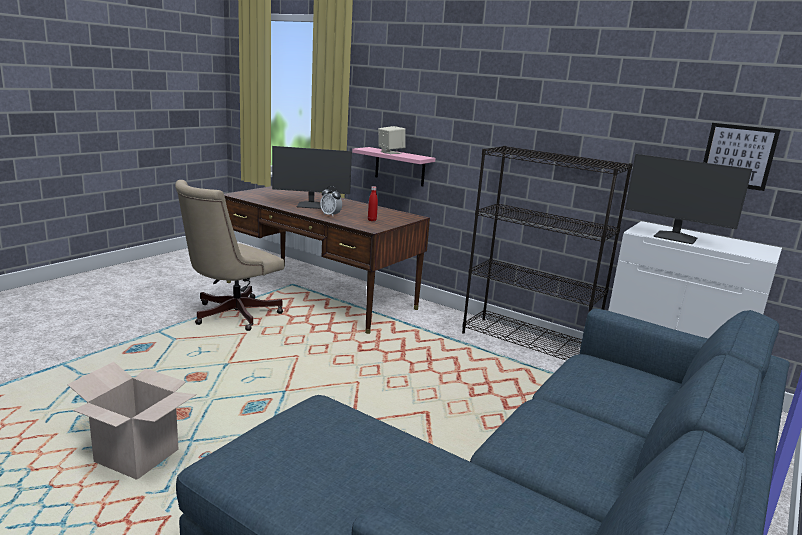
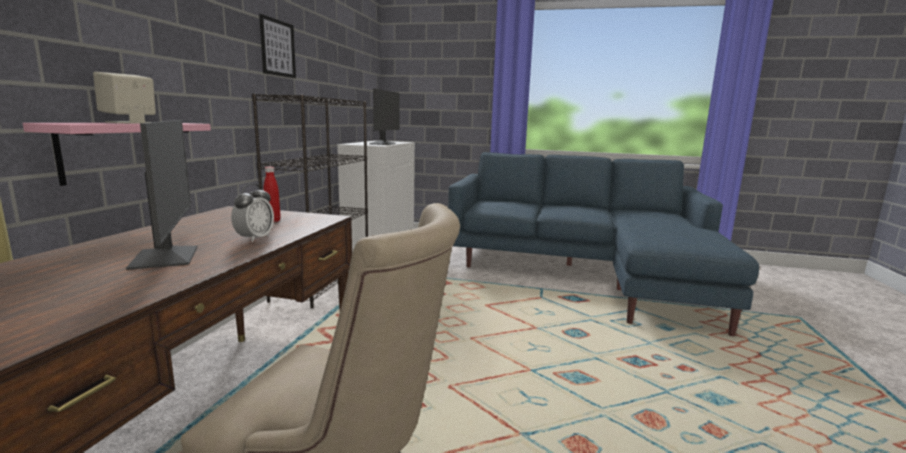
camera: 110 degrees left, 5 degrees down
cardboard box [67,362,197,480] -> none
picture [703,123,781,191] -> picture moved to [259,14,296,78]

